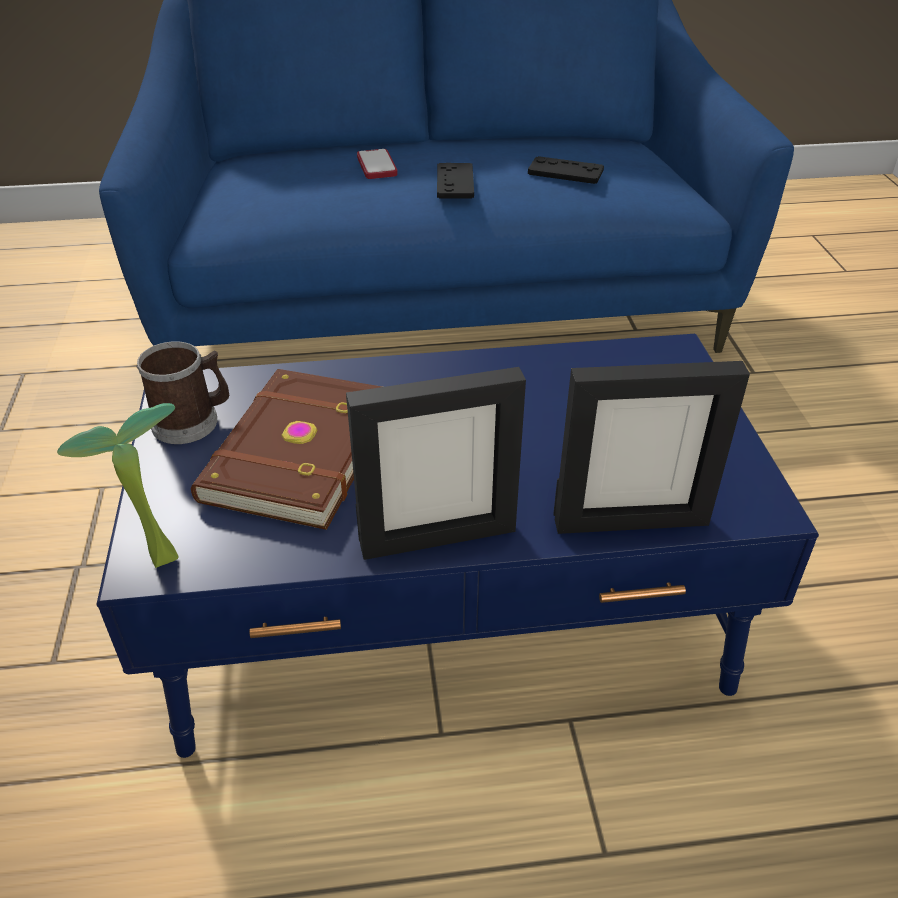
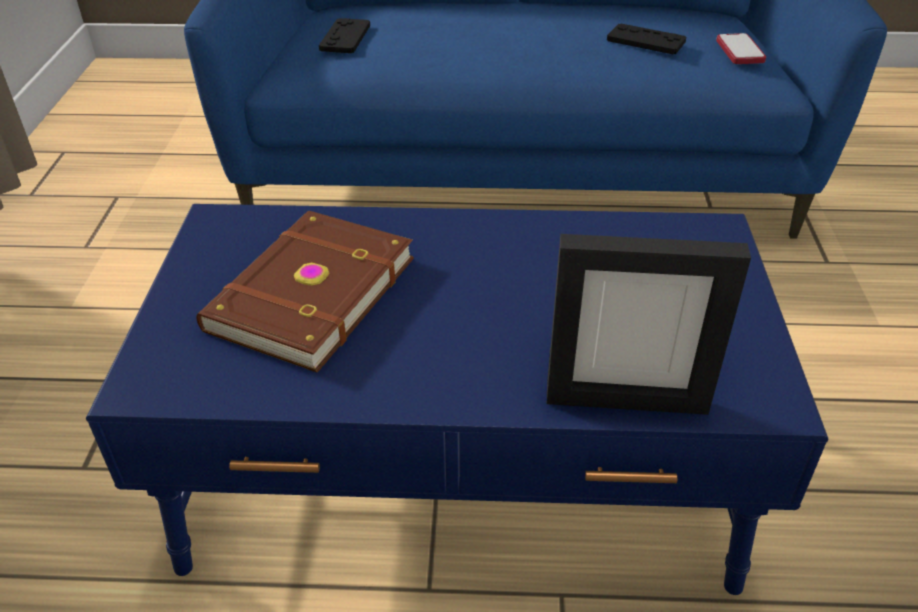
camera: 10 degrees right, 0 degrees up
potted plant [57,403,179,568] -> none
mug [136,341,229,444] -> none
picture frame [346,367,526,560] -> none
phone [357,149,398,179] -> phone moved to [716,33,766,64]
black game controller [437,163,474,199] -> black game controller moved to [319,18,370,53]

